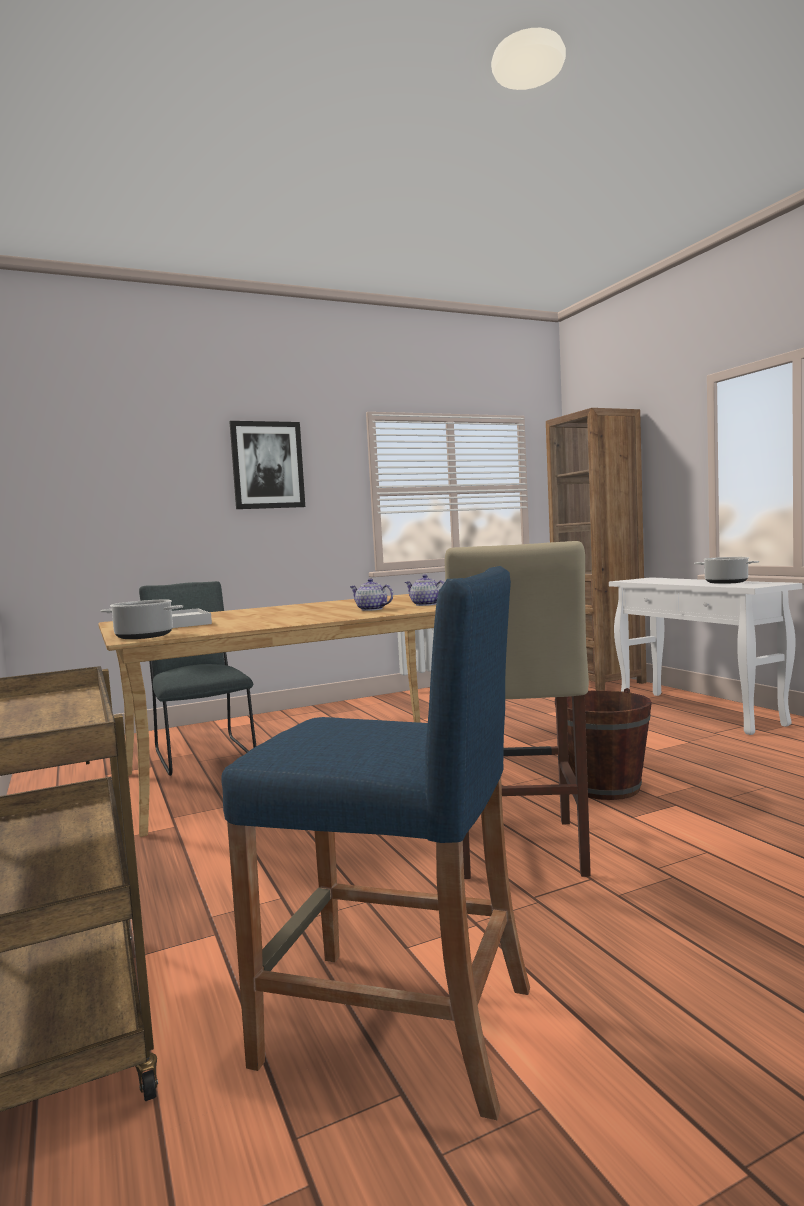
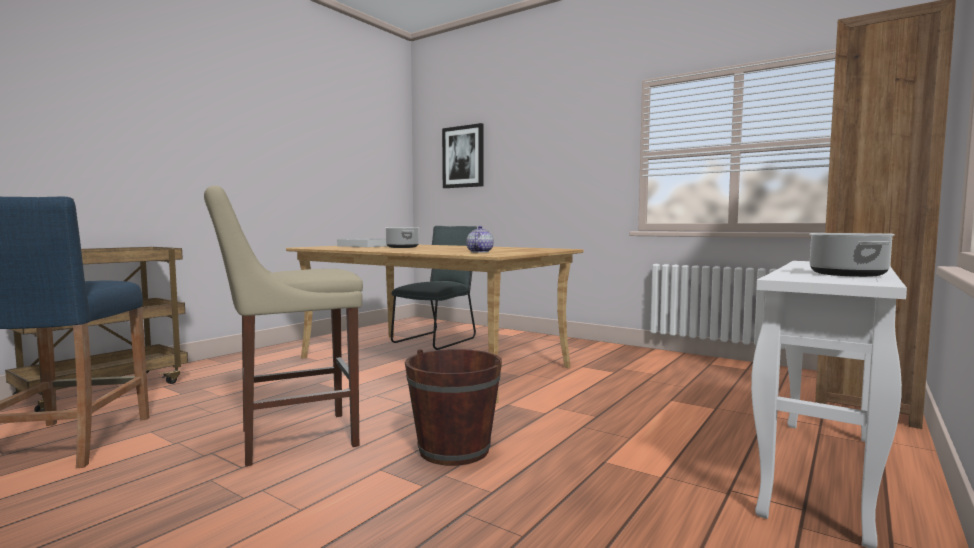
camera: 60 degrees right, 0 degrees up
cooking pot [100,600,183,639] -> cooking pot moved to [386,227,419,248]
picture [230,421,305,509] -> picture moved to [442,123,483,188]
teapot [350,578,393,611] -> none

